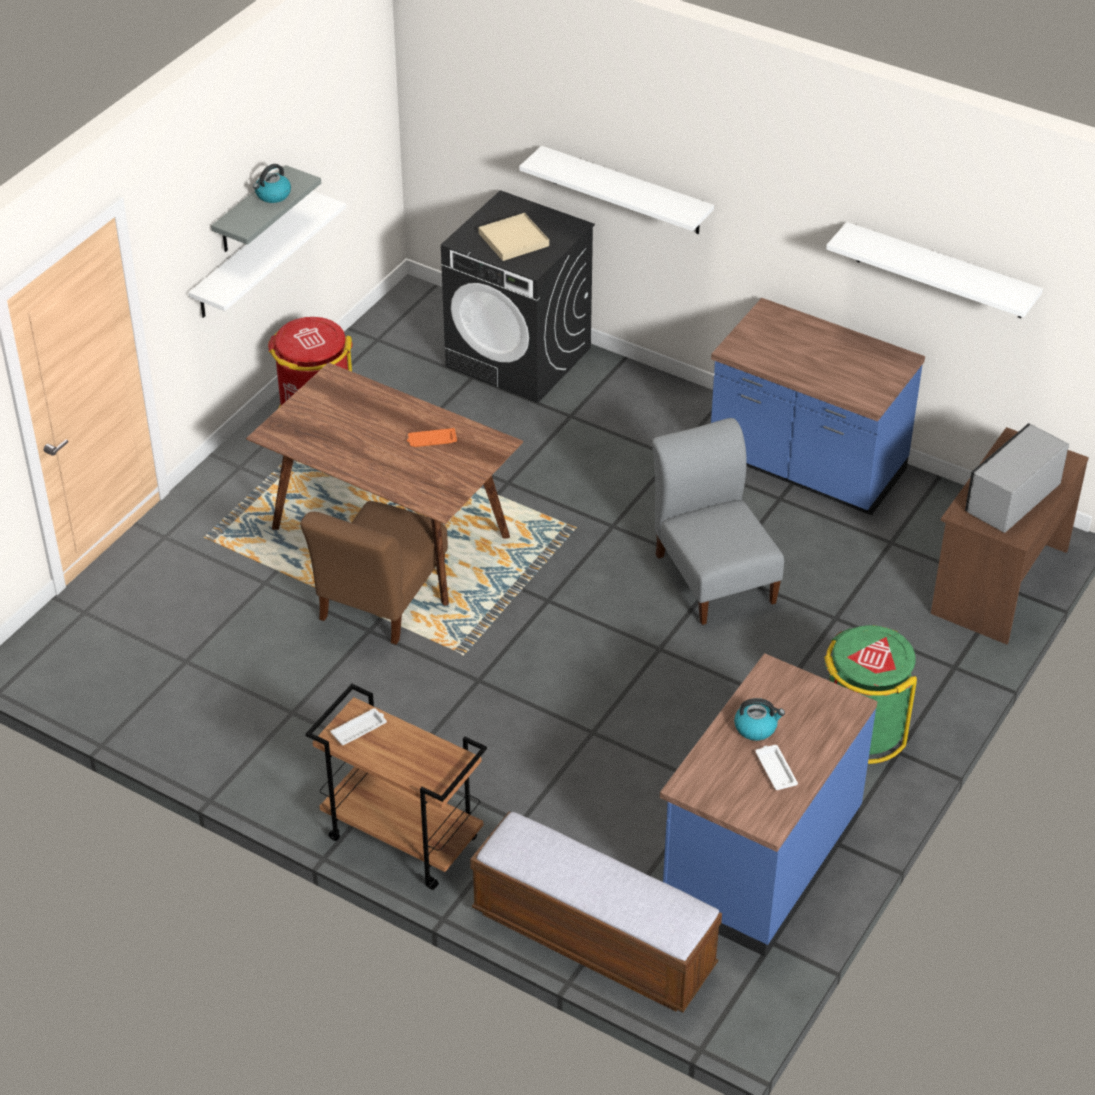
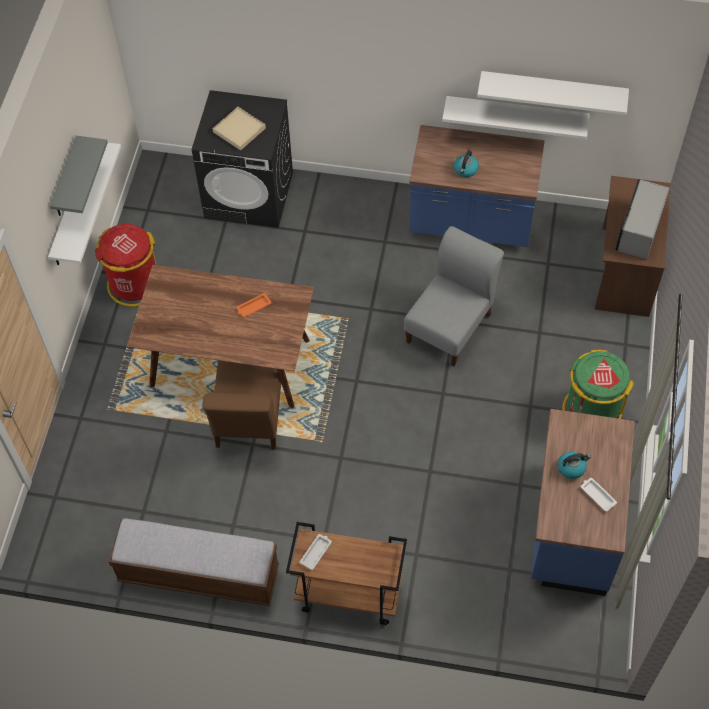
camera: 20 degrees left, 15 degrees up
kettle [253,164,291,203] -> kettle moved to [454,150,479,177]
bench [470,812,722,1013] -> bench moved to [108,518,279,606]
white shelf [519,146,714,234] -> white shelf moved to [442,96,590,139]
grey chair [652,418,784,625] -> grey chair turned 75 degrees clockwise [404,226,504,366]

